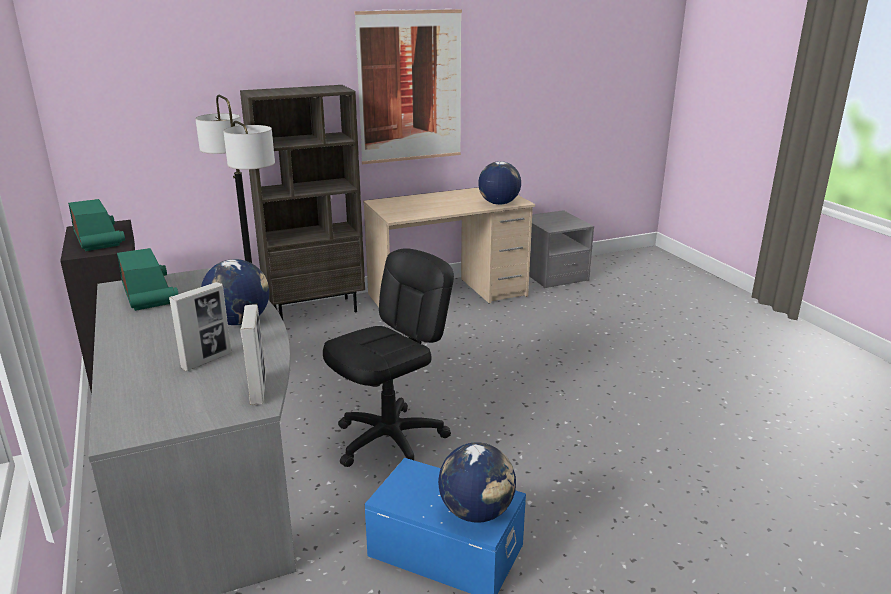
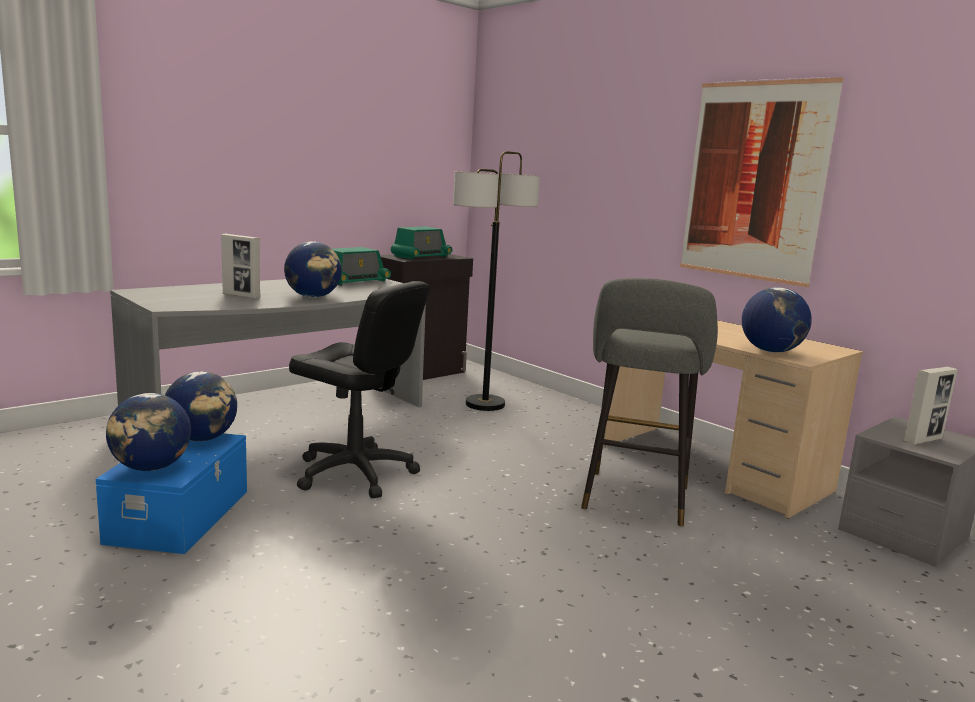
camera: 70 degrees right, 10 degrees down
brown bookcase [240,85,365,320] -> none
picture frame [240,304,266,405] -> picture frame moved to [903,367,957,445]
none -> globe [165,372,237,442]
none -> grey stool [581,278,718,526]

